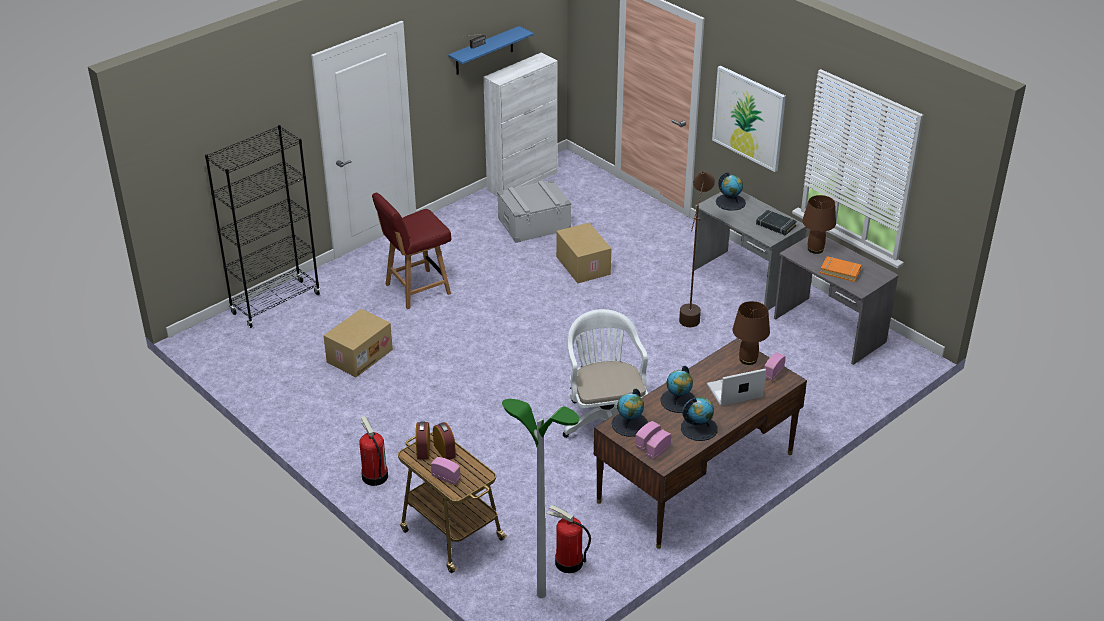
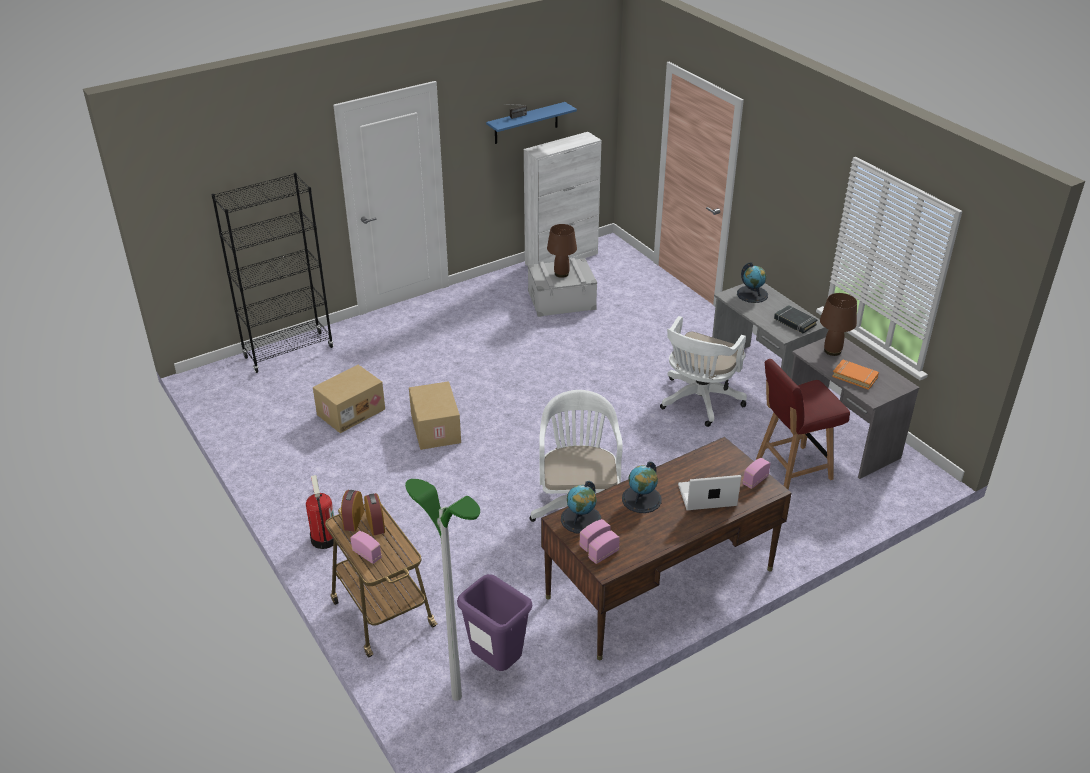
camera: 10 degrees right, 0 degrees up
red chair [372,193,452,309] -> red chair moved to [756,359,850,490]
fire extinguisher [547,505,591,573] -> purple trash can [457,574,532,671]
cardboard box [556,223,611,283] -> cardboard box moved to [409,381,461,450]
brown floor lamp [679,171,715,327] -> white office chair [660,316,747,427]
globe [681,397,718,441] -> none
picture [712,66,786,172] -> none
brown table lamp [733,301,770,365] -> brown table lamp moved to [547,224,577,278]

